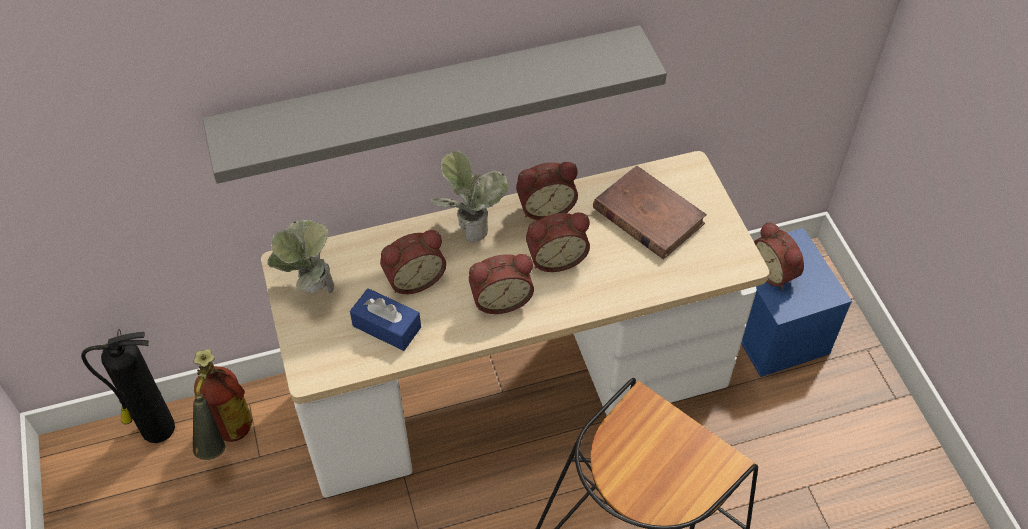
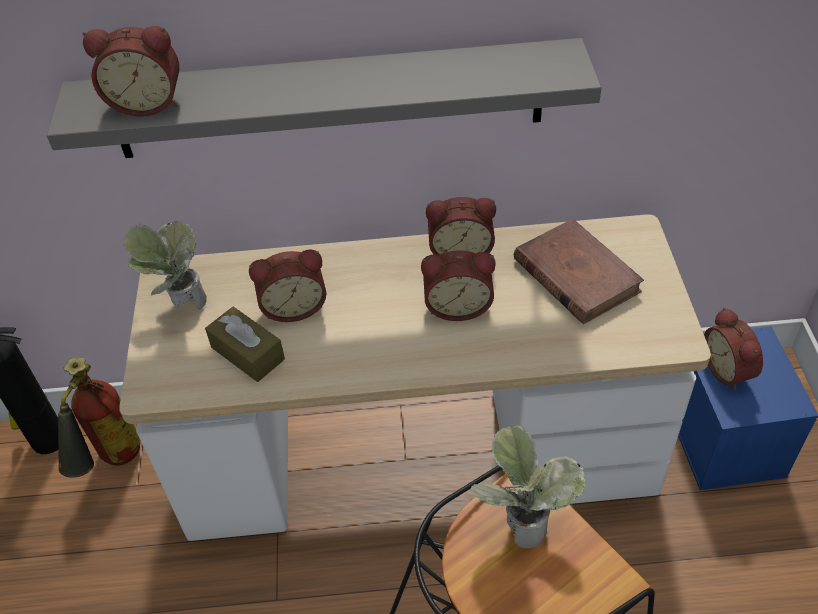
camera: 15 degrees right, 5 degrees down
blue tissue box [350,288,421,351] -> brown tissue box [205,307,285,382]
potted plant [431,150,509,242] -> potted plant moved to [471,425,586,548]
alarm clock [469,254,534,314] -> alarm clock moved to [82,26,179,117]

